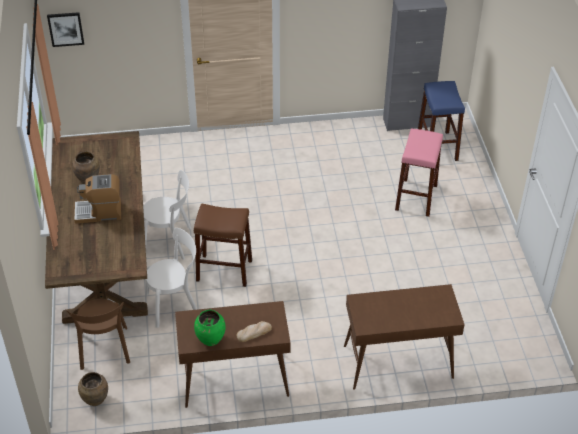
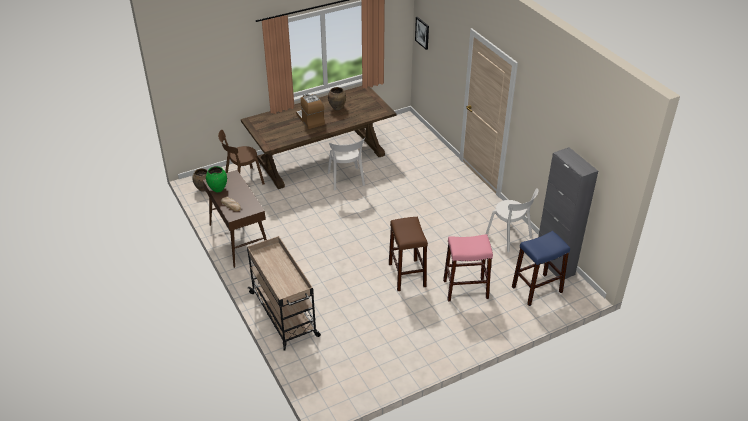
camera: 70 degrees right, 5 degrees down
white chair [145,228,197,328] -> white chair moved to [486,188,538,253]
brown stool [194,203,252,287] -> brown stool moved to [389,217,428,291]
brown console table [344,284,465,390] -> beige cart [247,236,321,351]

